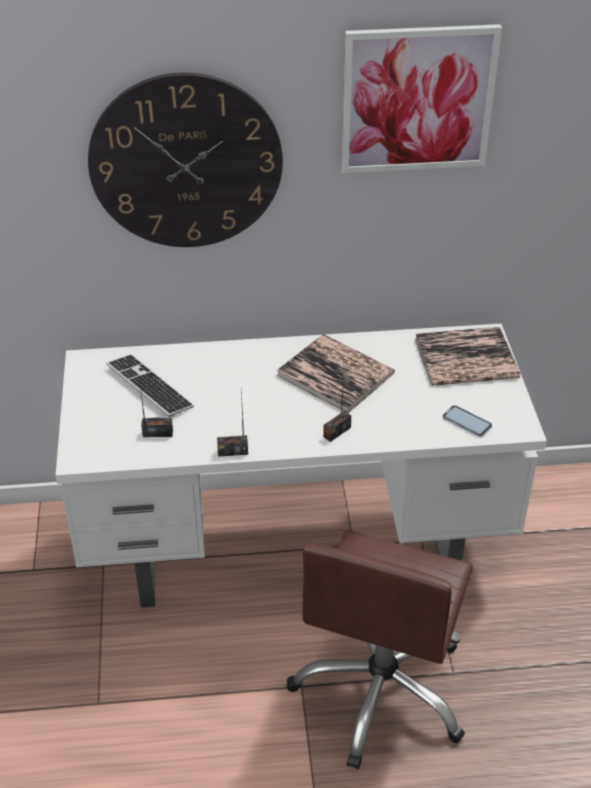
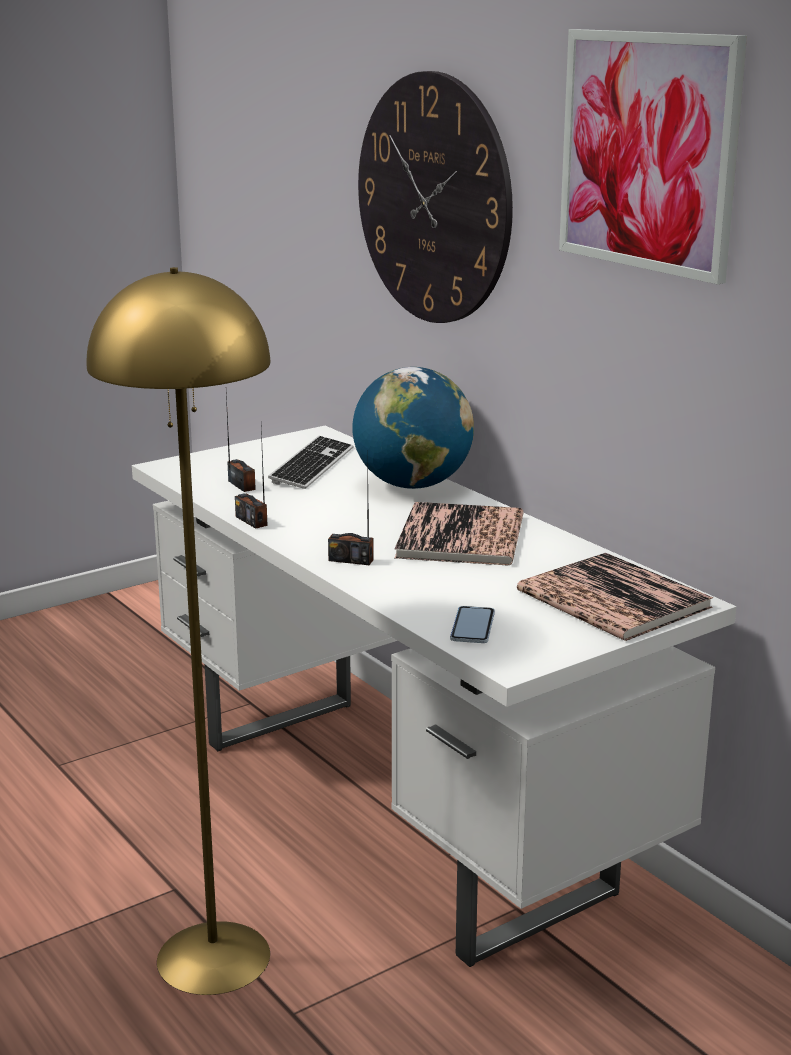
camera: 60 degrees right, 20 degrees down
brown office chair [287,530,473,769] -> yellow floor lamp [87,267,270,995]
none -> globe [352,367,474,489]

